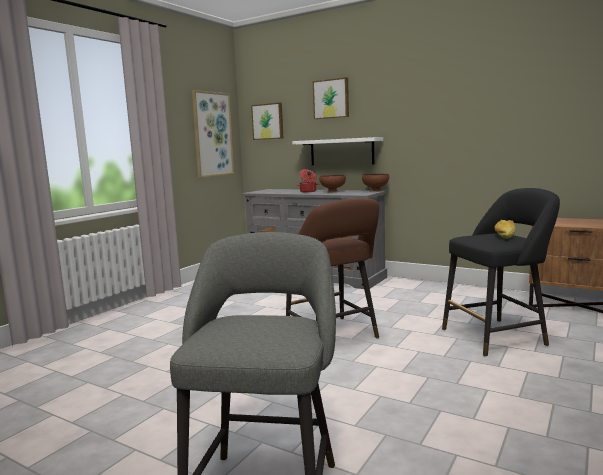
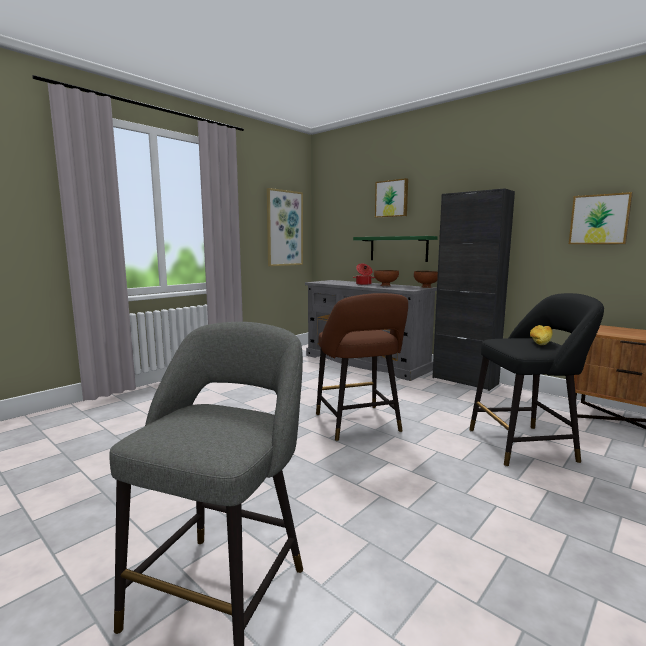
camera: 10 degrees right, 0 degrees up
picture [251,103,283,140] -> picture moved to [569,192,633,244]
white shelf [292,137,383,165] -> green shelf [353,236,438,262]
none -> black cabinet [432,188,515,391]

